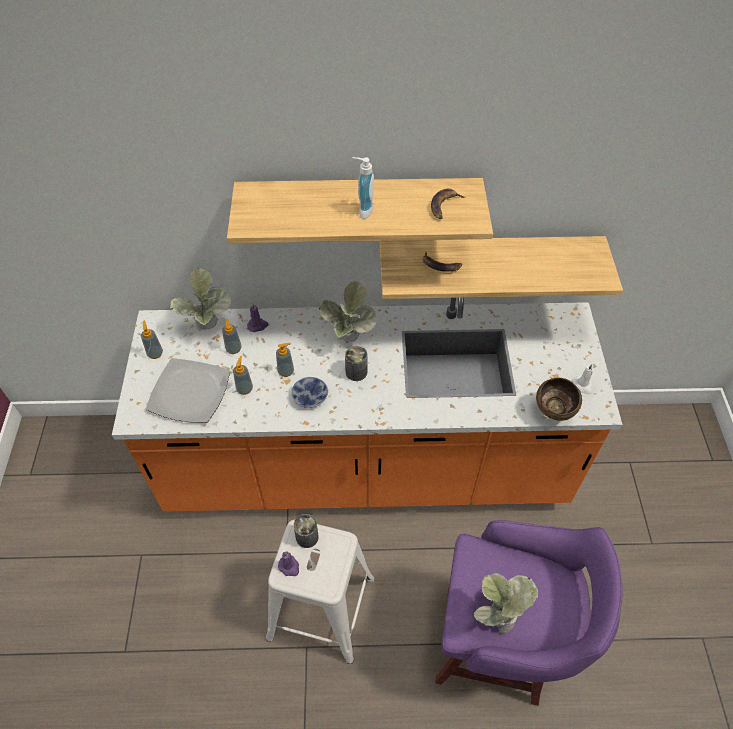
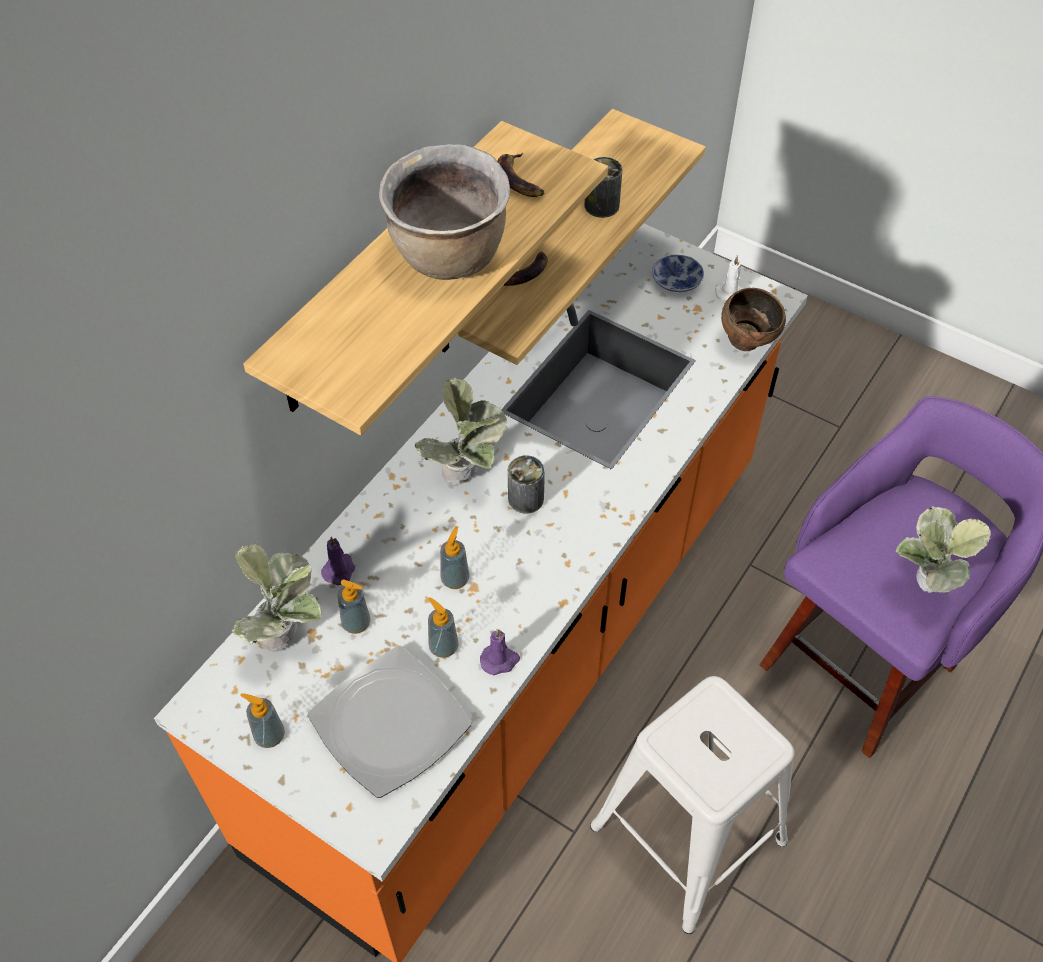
camera: 55 degrees left, 0 degrees up
purple candle [278,551,299,576] -> purple candle moved to [480,629,520,675]
bowl [291,377,328,408] -> bowl moved to [652,255,704,292]
can [293,514,319,548] -> can moved to [585,157,623,218]
soap dispenser [352,157,374,219] -> brown cooking pot [379,144,510,280]

